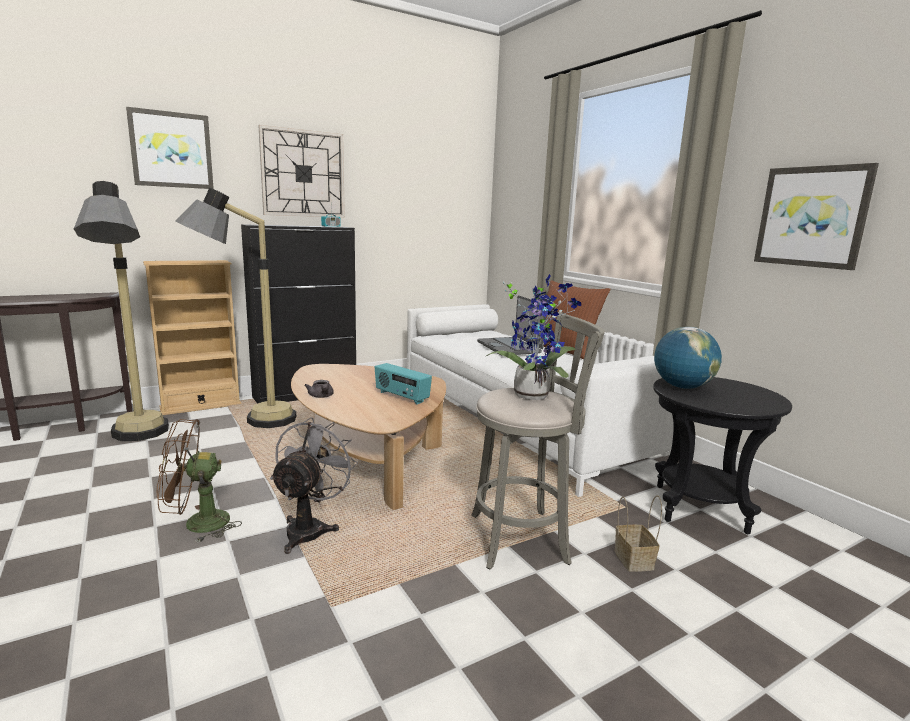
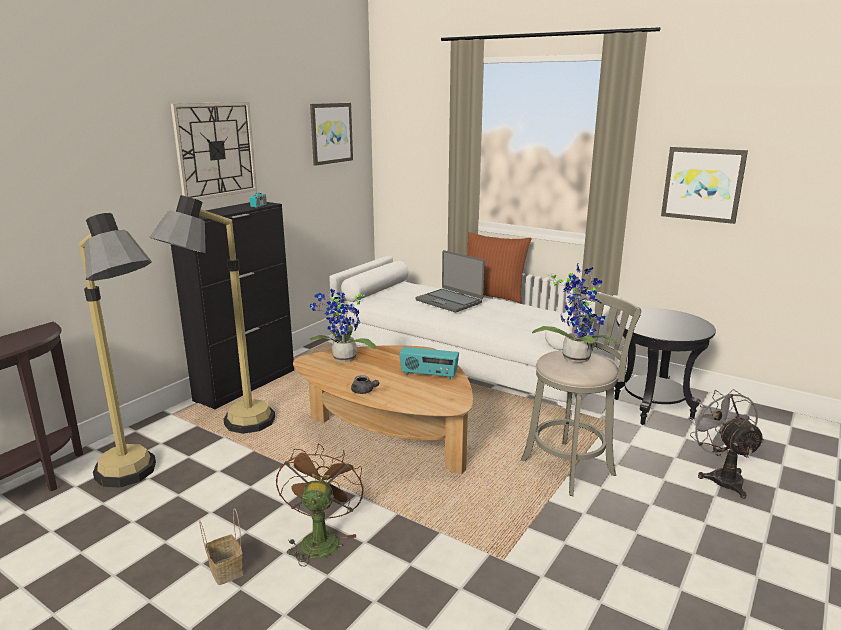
camera: 25 degrees left, 5 degrees up
picture [126,107,214,189] -> picture moved to [310,103,353,166]
beige bookcase [143,260,241,415] -> none
brown fan [157,419,242,543] -> brown fan turned 135 degrees clockwise [276,443,364,567]
grey fan [270,417,358,554] -> grey fan moved to [688,389,765,499]
basket [615,495,662,572] -> basket moved to [199,508,244,585]
globe [654,327,722,389] -> none
none -> potted plant [310,289,376,362]

